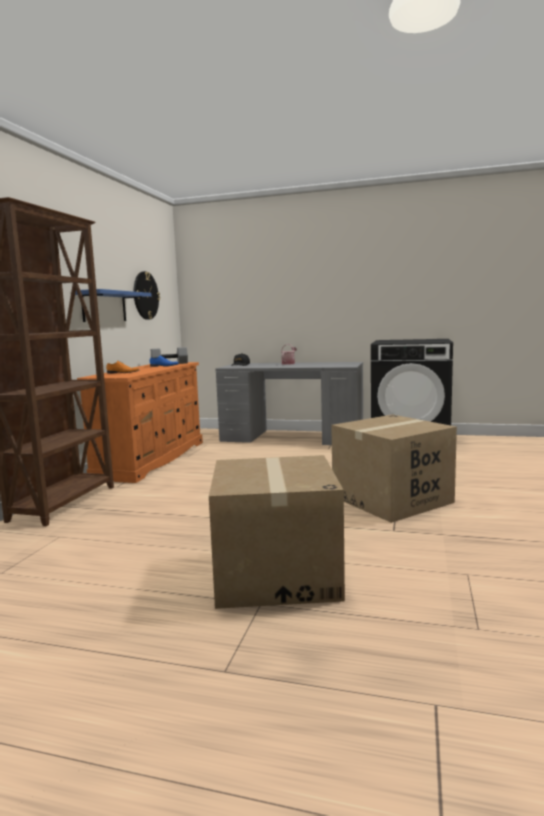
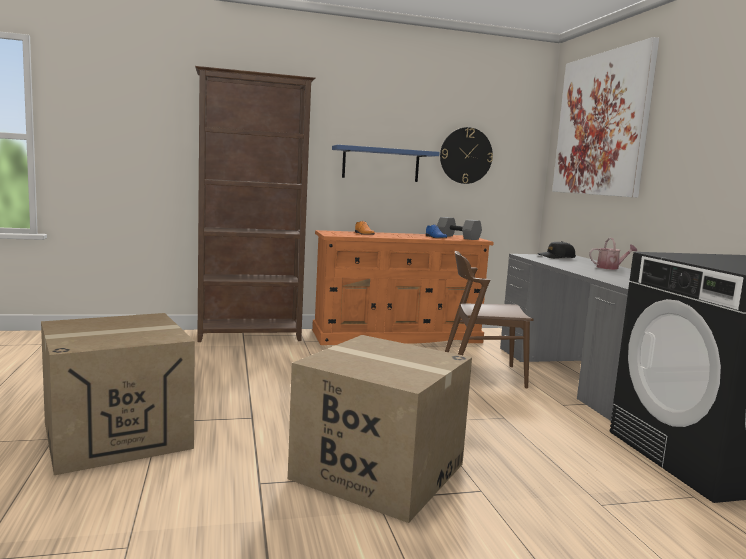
camera: 60 degrees right, 0 degrees up
none -> brown chair [445,251,534,388]
none -> picture [552,37,659,198]

